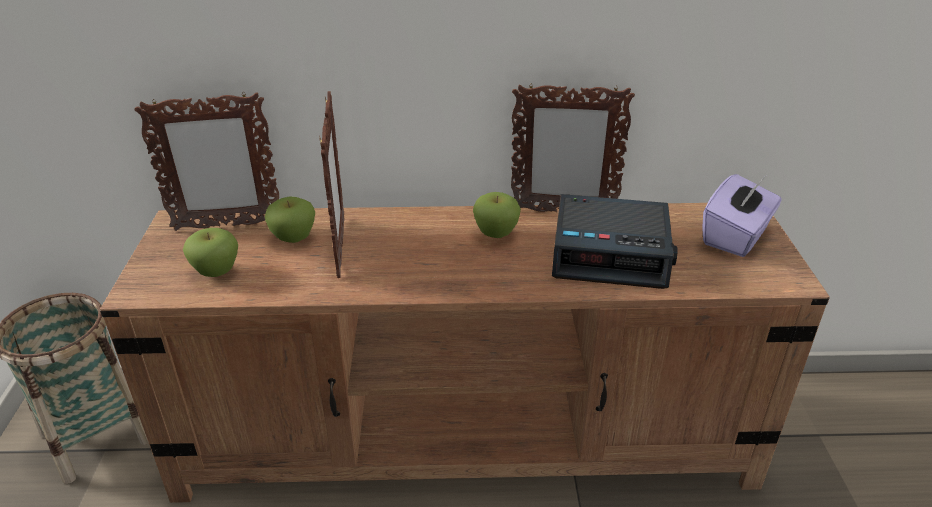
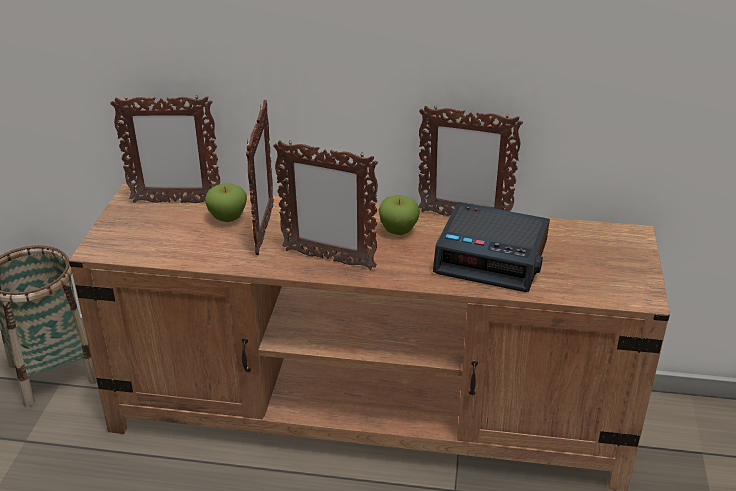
camera: 10 degrees right, 0 degrees up
apple [183,228,238,277] -> none
purple tissue box [702,174,782,257] -> none
none -> picture frame [273,140,378,270]

